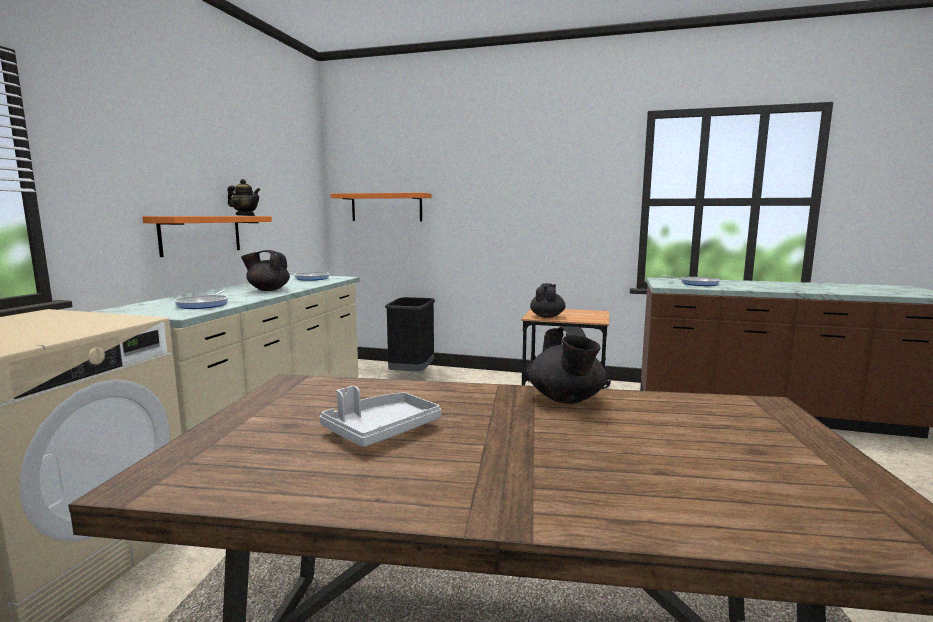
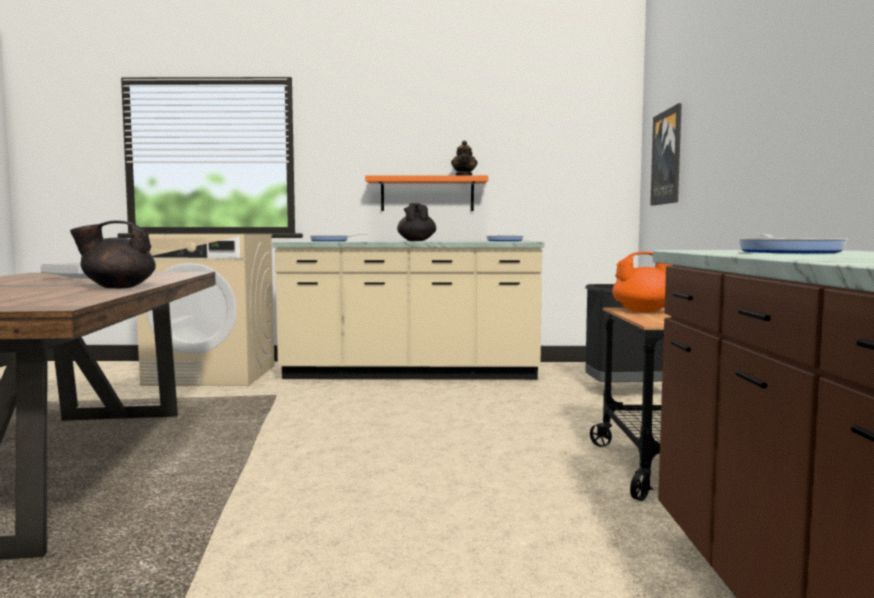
camera: 75 degrees right, 5 degrees down
orange shelf [331,193,432,221] -> picture [650,103,682,206]
black teapot [530,283,565,318] -> orange teapot [612,252,673,312]

